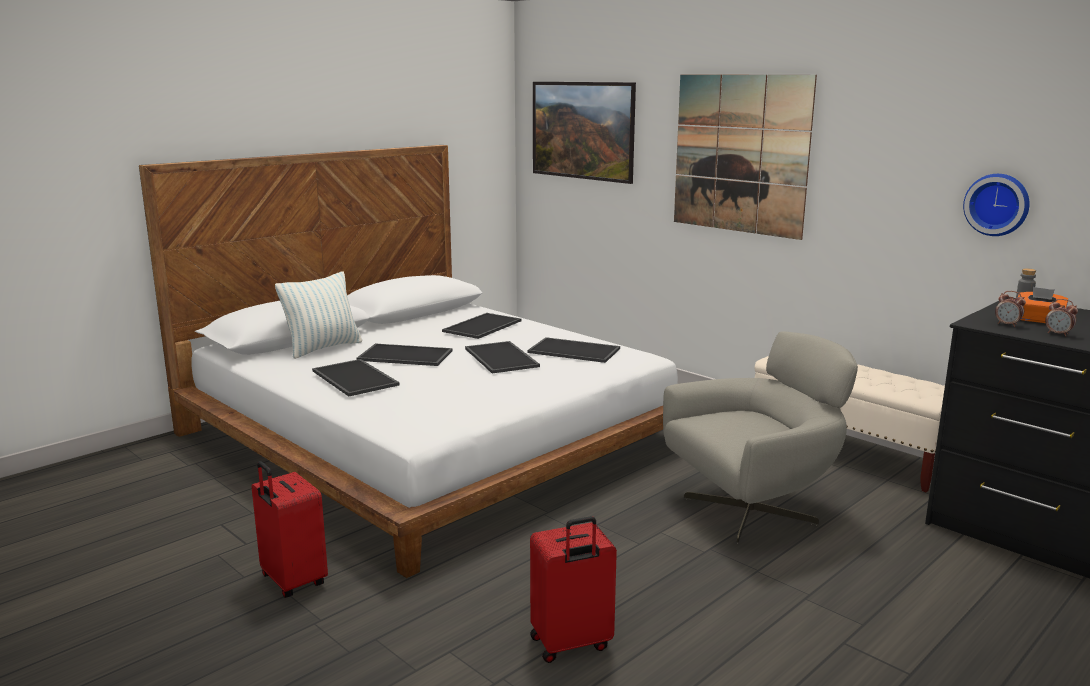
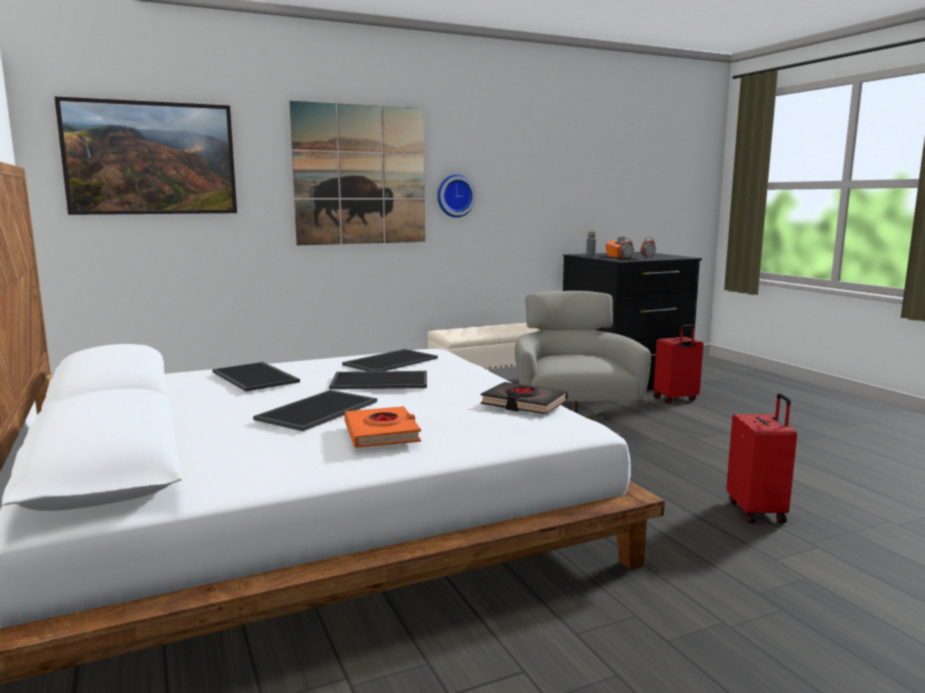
camera: 70 degrees left, 5 degrees down
red suitcase [251,461,328,598] -> red suitcase moved to [654,325,703,404]
pillow [275,271,362,359] -> none
tray [312,359,399,397] -> orange book [344,406,421,448]
wall clock [963,174,1030,236] -> wall clock moved to [437,174,476,217]
none -> black book [481,382,568,414]

